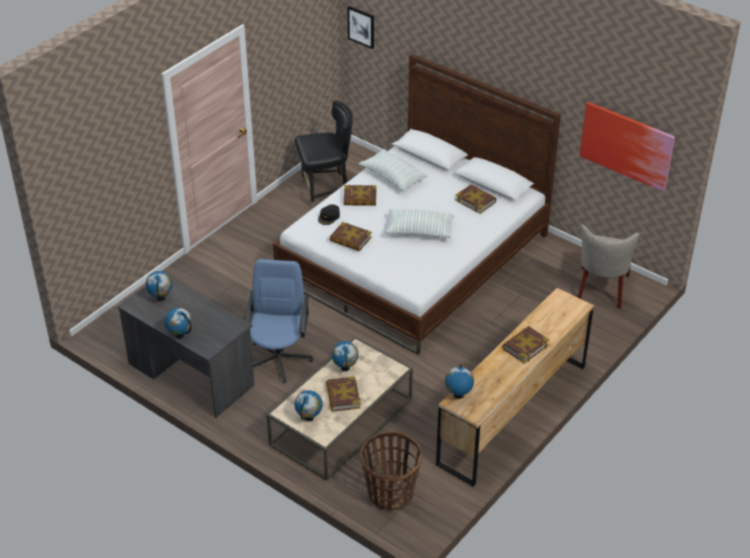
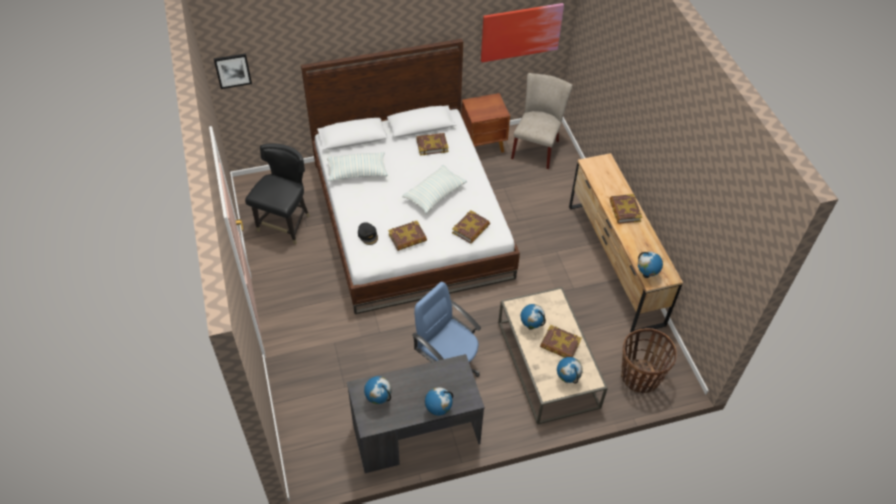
camera: 55 degrees left, 10 degrees up
book [344,185,377,206] -> book moved to [452,210,490,244]
beige chair [578,224,639,308] -> beige chair turned 120 degrees counterclockwise [511,73,572,169]
none -> brown nightstand [461,93,510,153]

